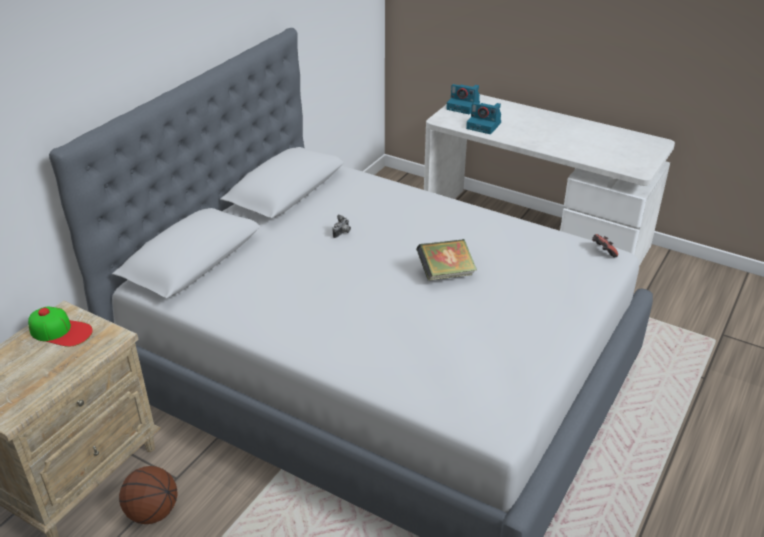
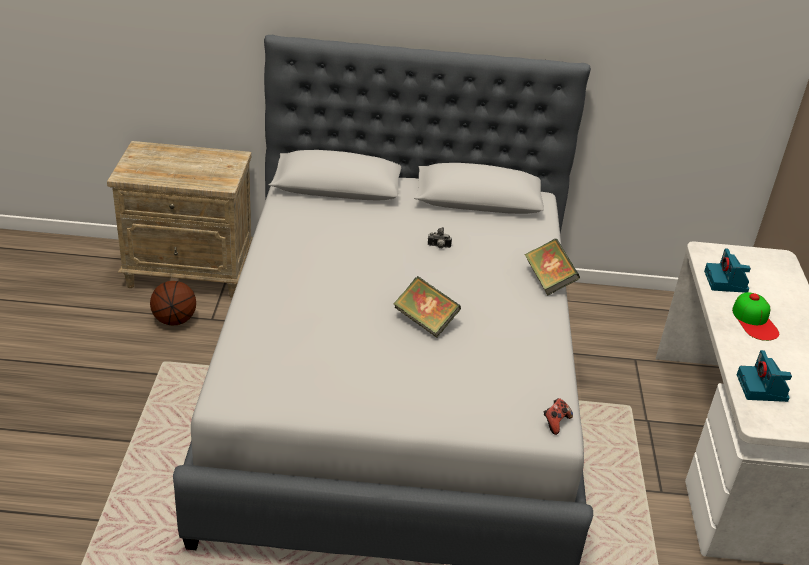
camera: 60 degrees right, 0 degrees up
cap [28,307,93,347] -> cap moved to [732,292,779,341]
camera [446,84,480,114] -> camera moved to [737,350,792,402]
none -> book [525,239,580,295]

